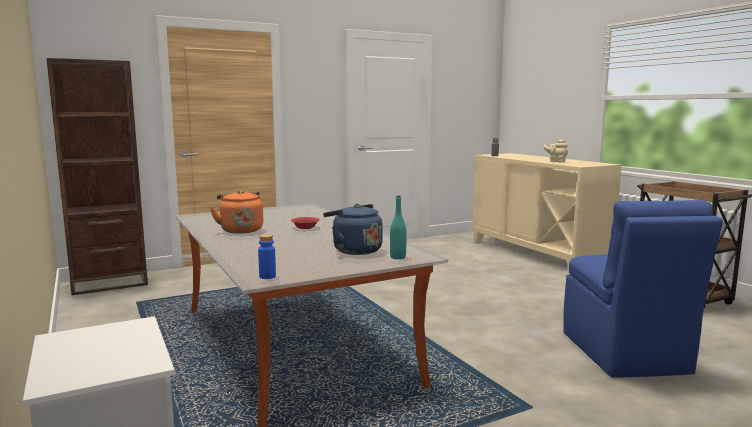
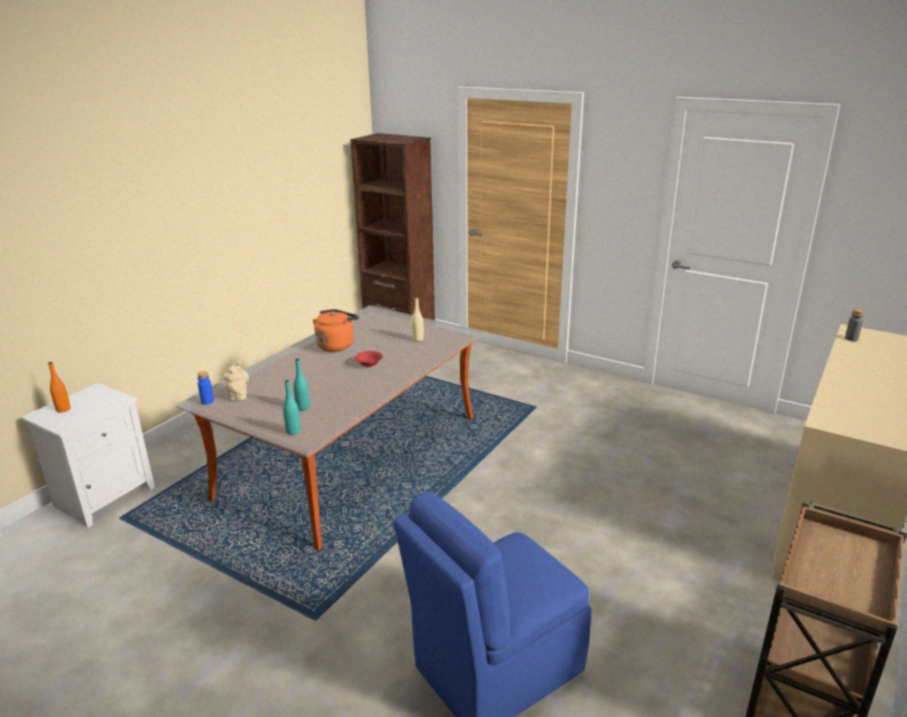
camera: 60 degrees right, 15 degrees up
blue kettle [323,204,383,255] -> turquoise bottle [293,359,310,411]
beige teapot [544,140,568,162] -> beige teapot moved to [224,362,249,401]
none -> orange bottle [48,362,70,413]
none -> beige bottle [412,297,424,341]

